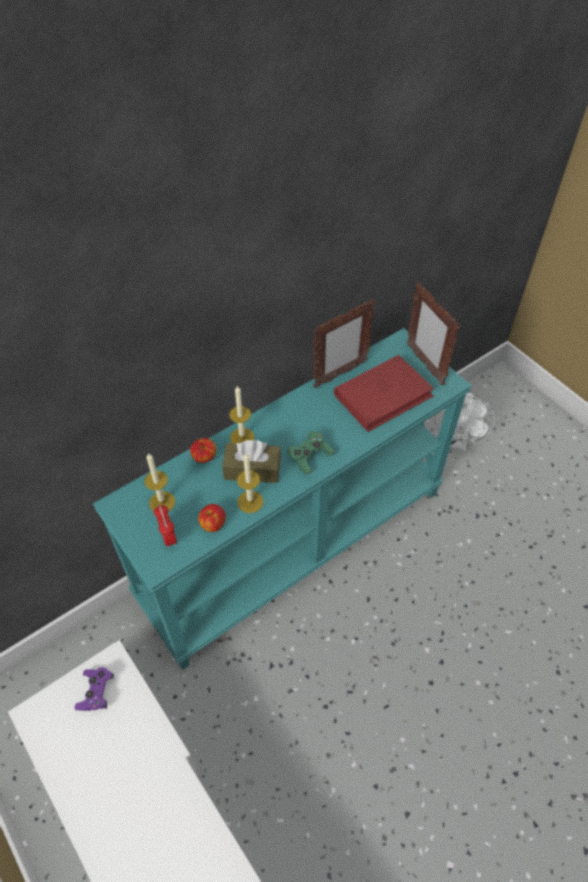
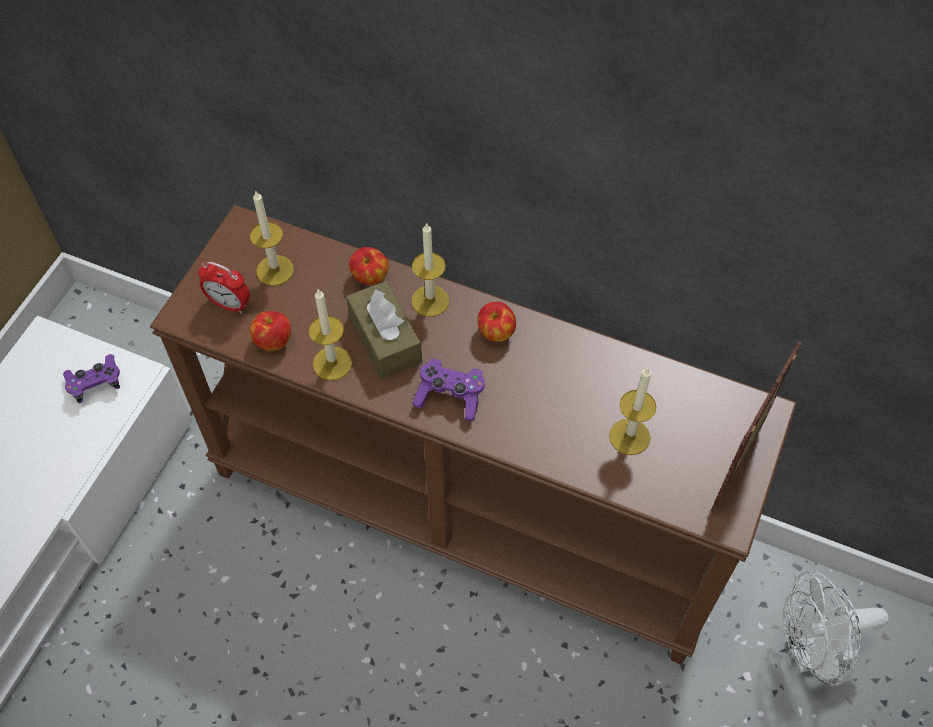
camera: 60 degrees right, 5 degrees up
turquoise console table [93,328,472,670] -> brown console table [150,205,797,665]
alarm clock [154,505,177,548] -> alarm clock turned 75 degrees clockwise [198,262,250,313]
green game controller [288,431,335,475] -> purple game controller [412,358,485,421]
picture frame [313,299,375,388] -> none
red book [334,355,434,432] -> candle [609,367,656,455]
none -> apple [477,302,516,342]

